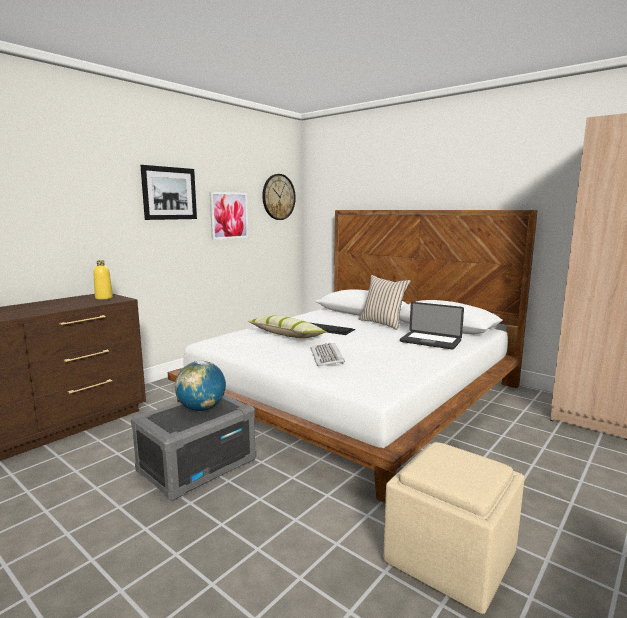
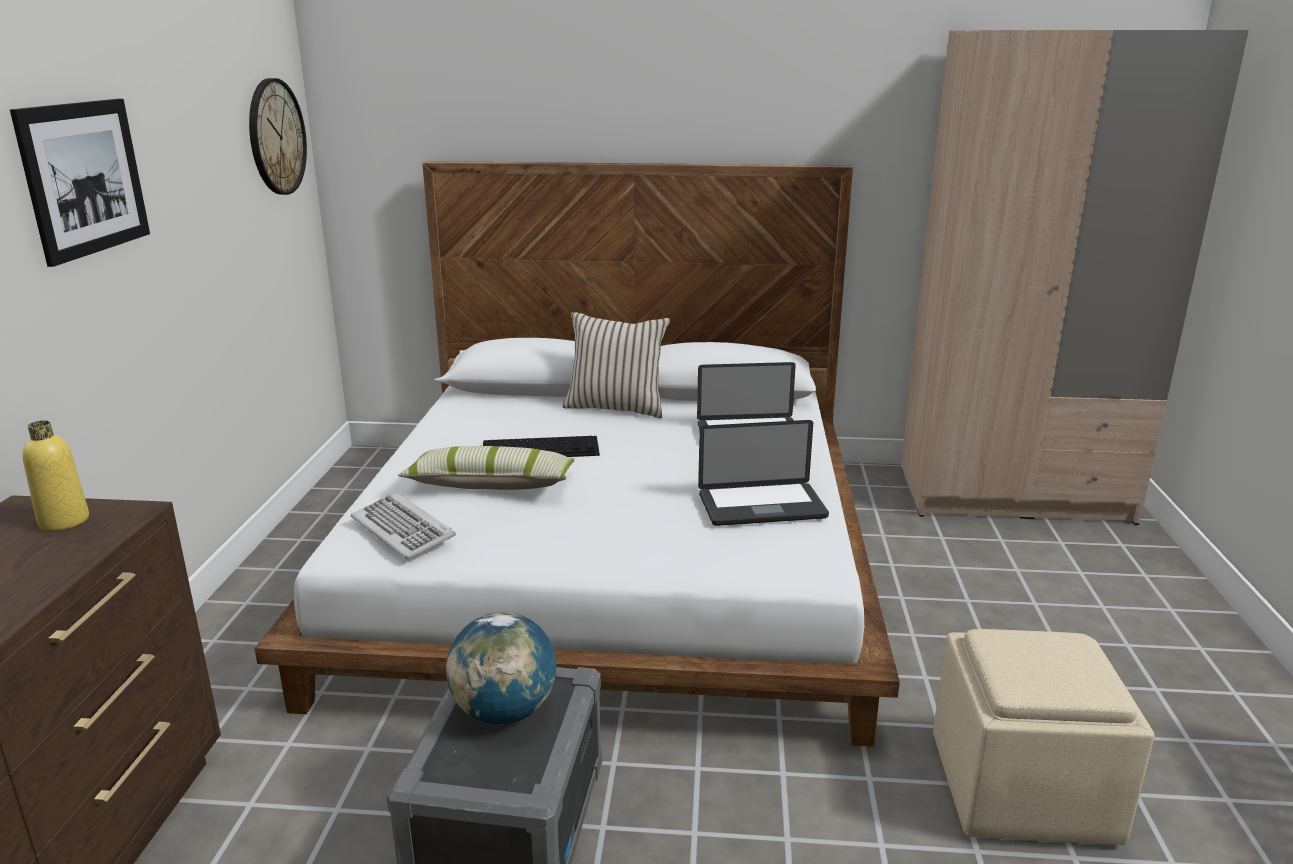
camera: 35 degrees left, 10 degrees up
picture [210,192,248,240] -> none
keyboard [311,343,345,366] -> keyboard moved to [351,493,456,559]
none -> laptop [698,420,829,526]

